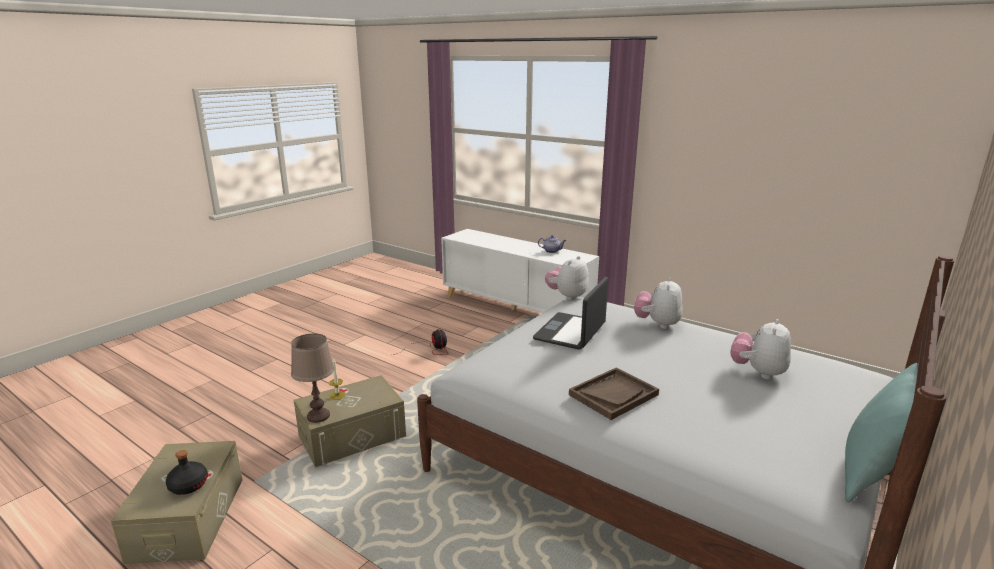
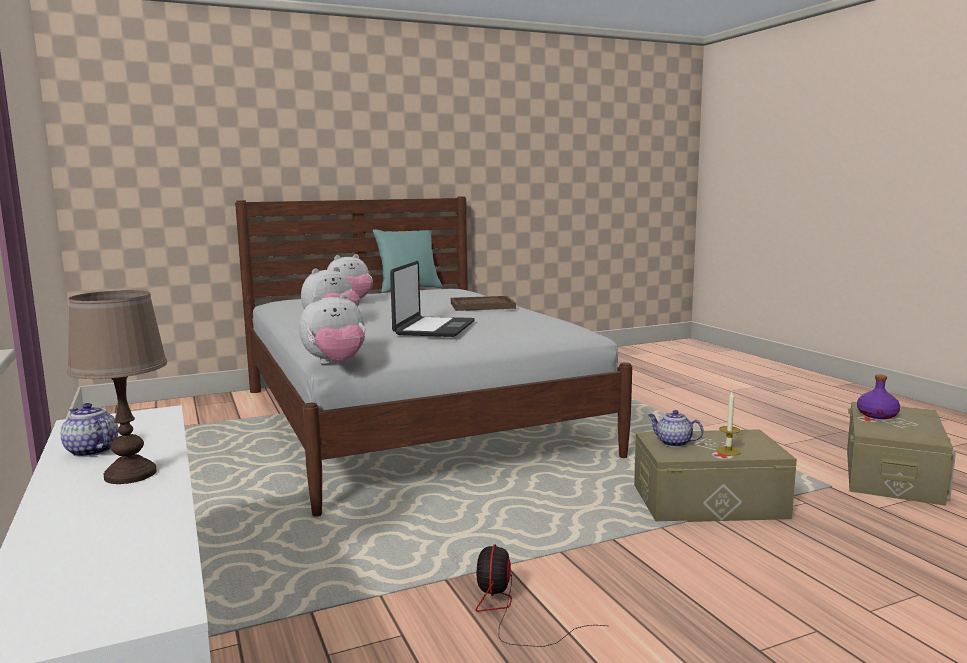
camera: 150 degrees left, 10 degrees down
black bottle [166,450,208,495] -> purple bottle [857,374,900,419]
brown table lamp [291,333,334,423] -> brown table lamp moved to [67,290,167,484]
laptop [533,277,608,350] -> laptop turned 45 degrees counterclockwise [390,261,475,337]
none -> teapot [648,410,704,447]

